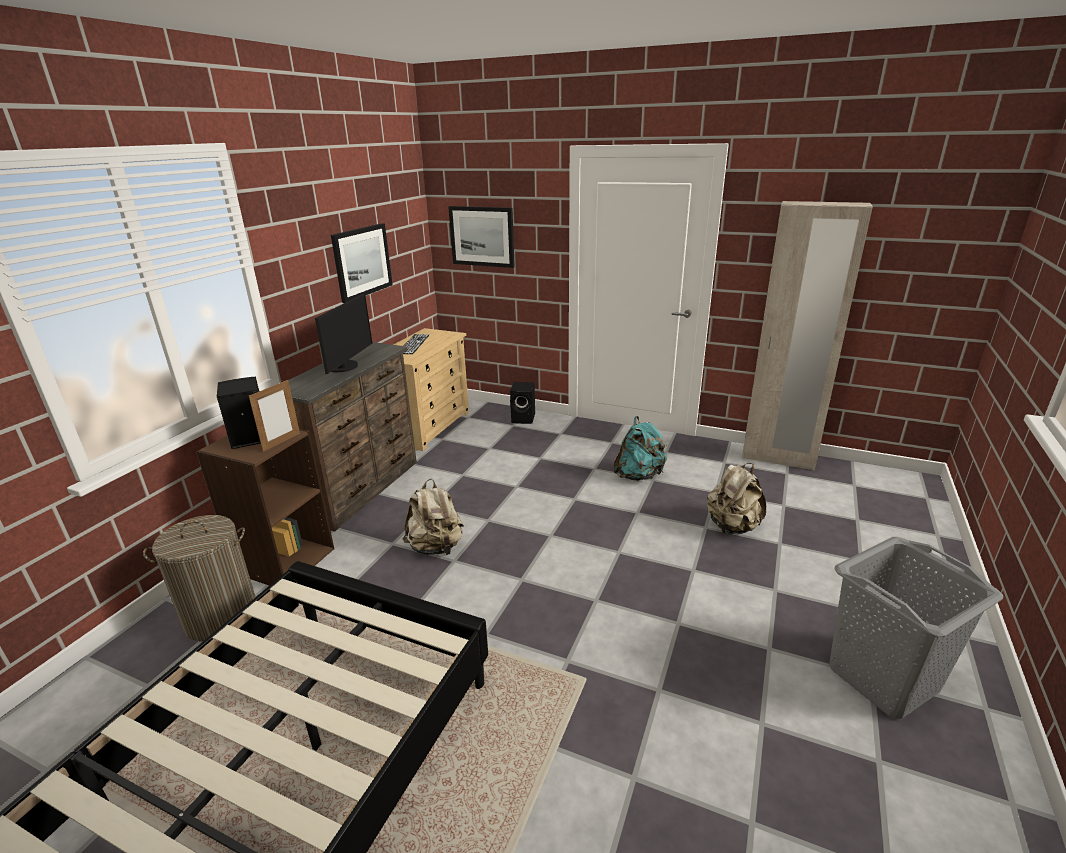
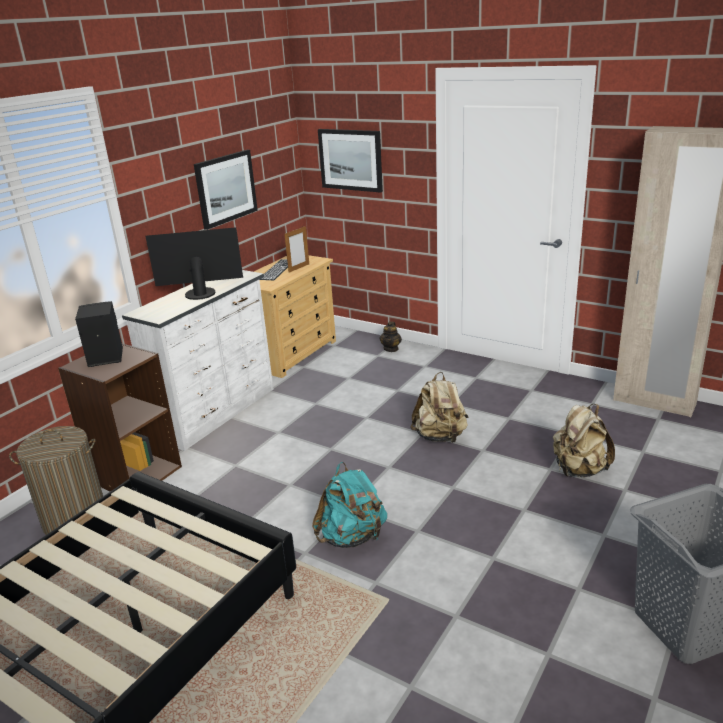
camera: 10 degrees right, 0 degrees up
picture frame [249,380,300,452] -> picture frame moved to [284,226,309,273]
brown dresser [288,342,417,532] -> white dresser [122,270,274,451]
monitor [315,293,372,374] -> monitor turned 120 degrees counterclockwise [145,227,243,300]
beige backpack [402,479,464,555] -> beige backpack moved to [410,372,469,443]
black speaker [510,382,535,424] -> teapot [379,321,402,352]
turquoise backpack [613,416,667,481] -> turquoise backpack moved to [312,462,387,548]

